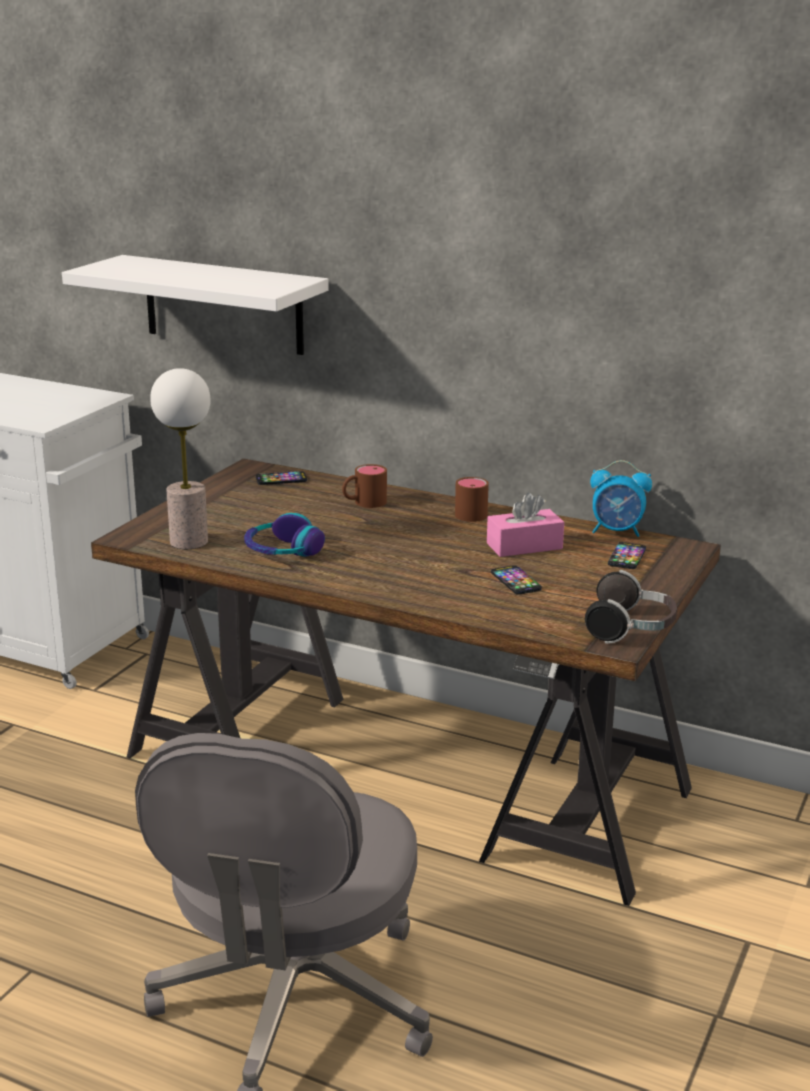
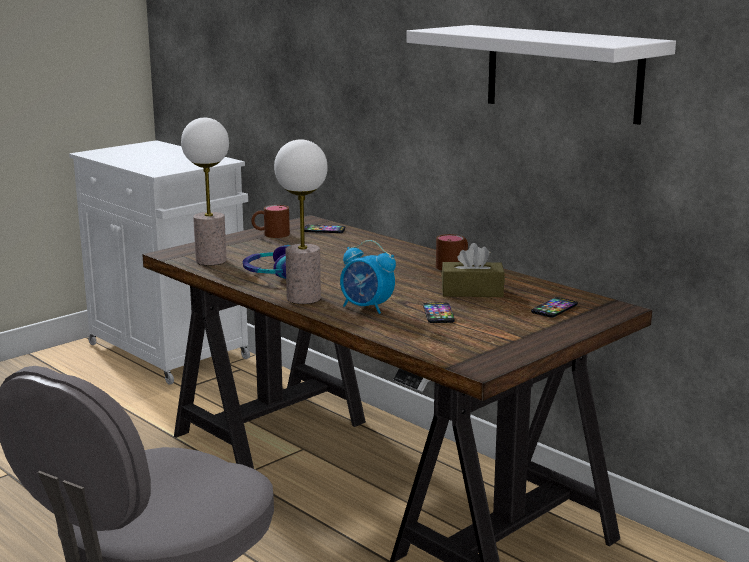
camera: 20 degrees right, 5 degrees down
white shelf [62,255,329,355] -> white shelf moved to [406,25,676,125]
brown mug [342,464,387,508] -> brown mug moved to [251,205,290,238]
pink tissue box [487,492,564,557] -> brown tissue box [441,243,505,297]
headphones [585,570,677,644] -> none
alarm clock [590,460,652,537] -> alarm clock moved to [340,240,396,314]
none -> table lamp [274,139,328,304]

